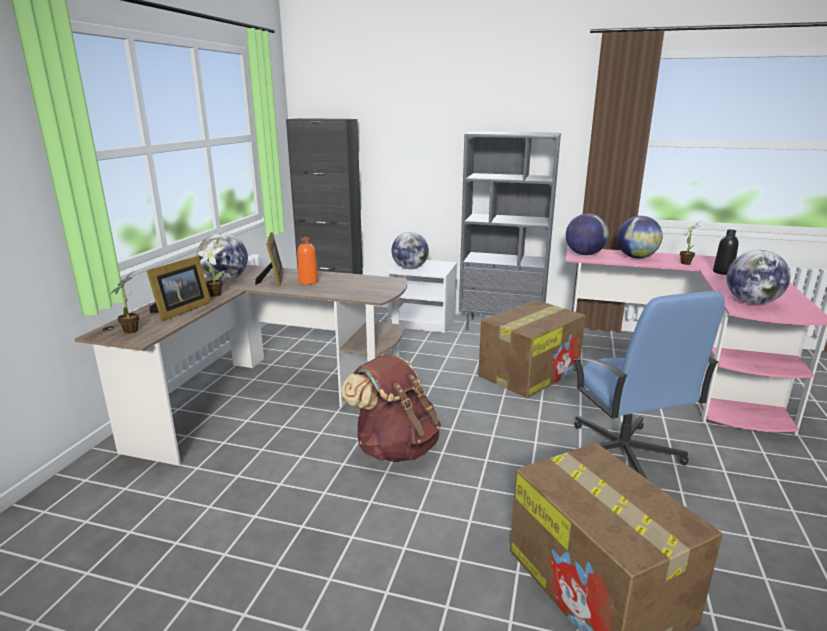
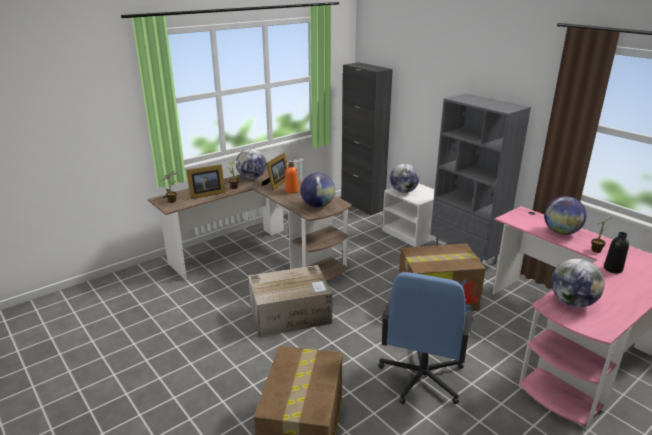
camera: 35 degrees right, 5 degrees up
brown backpack [341,354,441,462] -> cardboard box [248,265,332,337]
globe [566,213,609,255] -> globe moved to [300,173,335,207]

